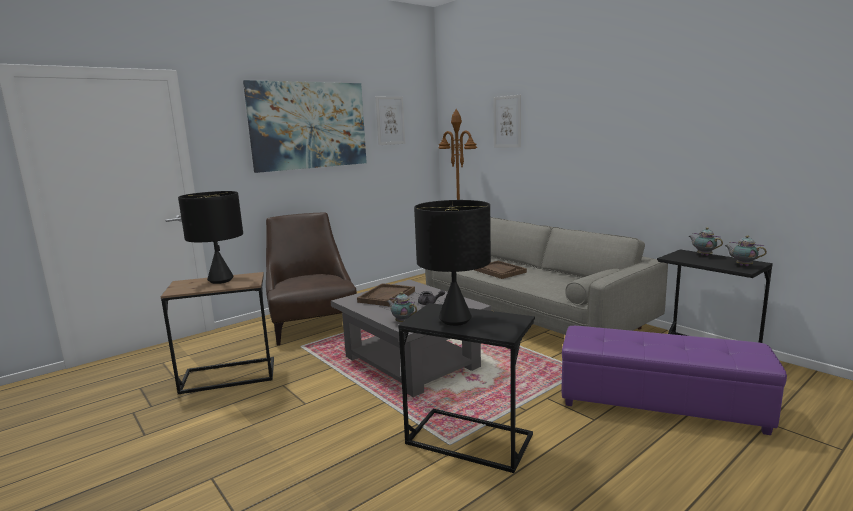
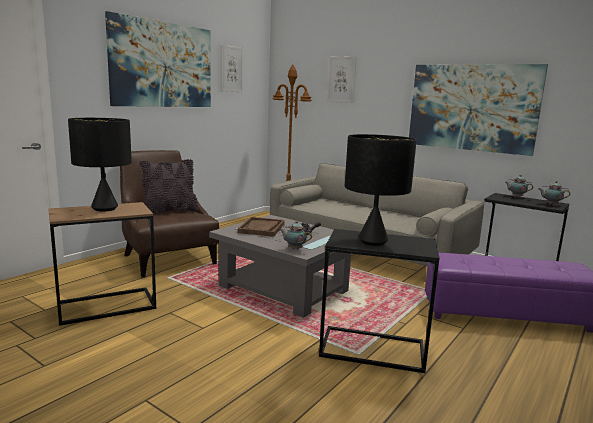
camera: 15 degrees left, 0 degrees up
brown tray [475,261,527,279] -> none
none -> black pillow [139,159,199,214]
none -> picture [409,64,548,156]

